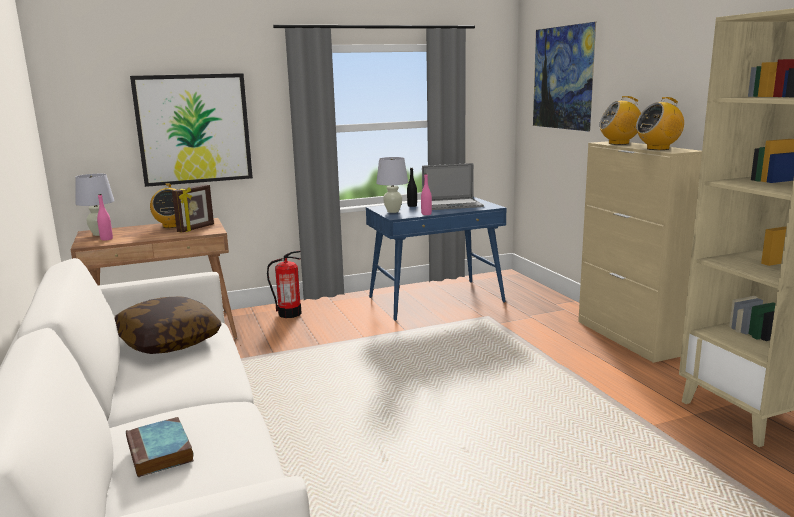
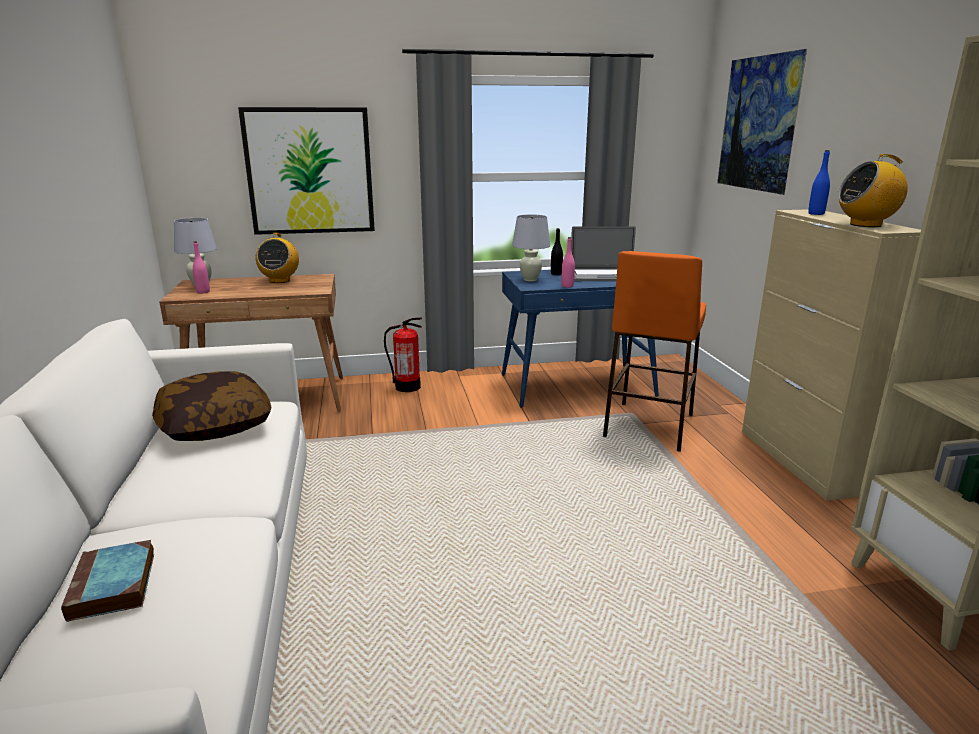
camera: 10 degrees right, 5 degrees up
picture frame [172,184,214,233] -> none
radio [599,96,641,145] -> blue bottle [808,150,830,215]
none -> orange stool [603,251,706,452]

